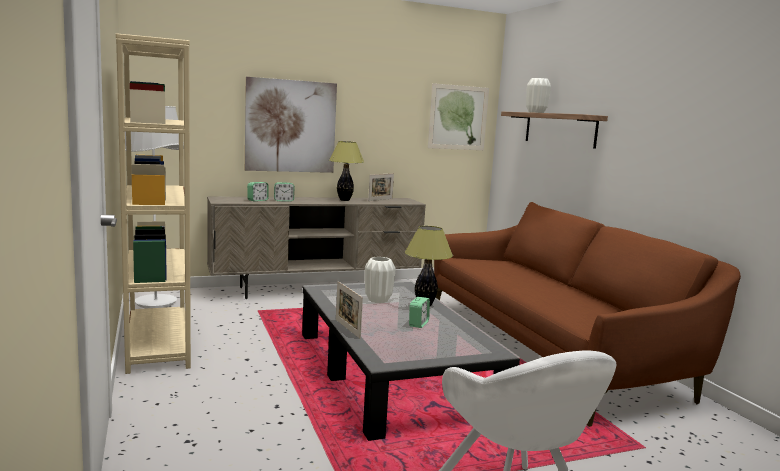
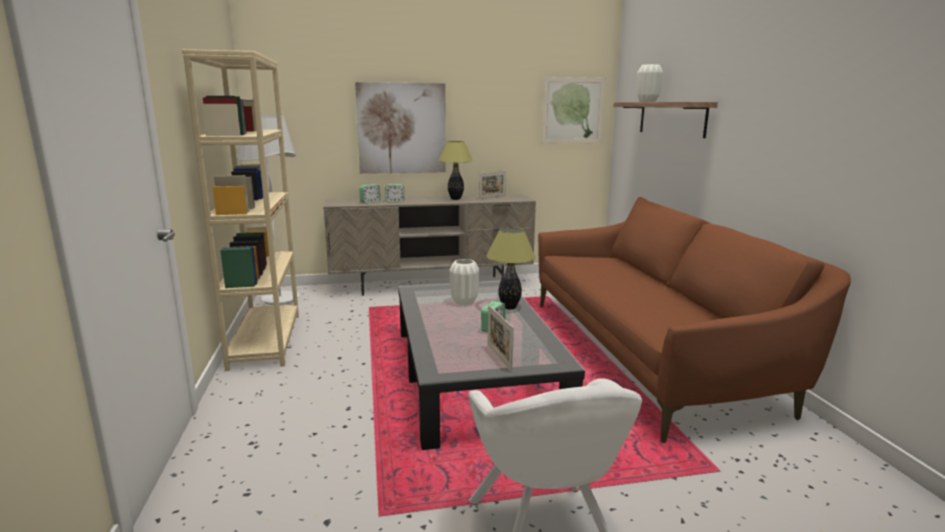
camera: 10 degrees right, 5 degrees up
picture frame [336,281,363,339] -> picture frame moved to [488,305,514,372]

